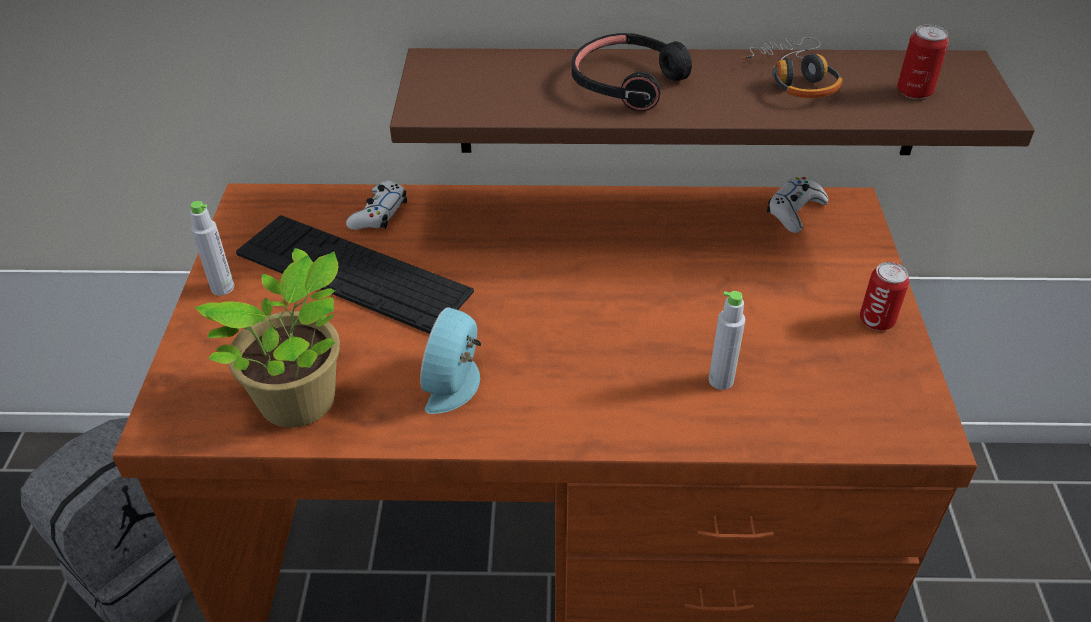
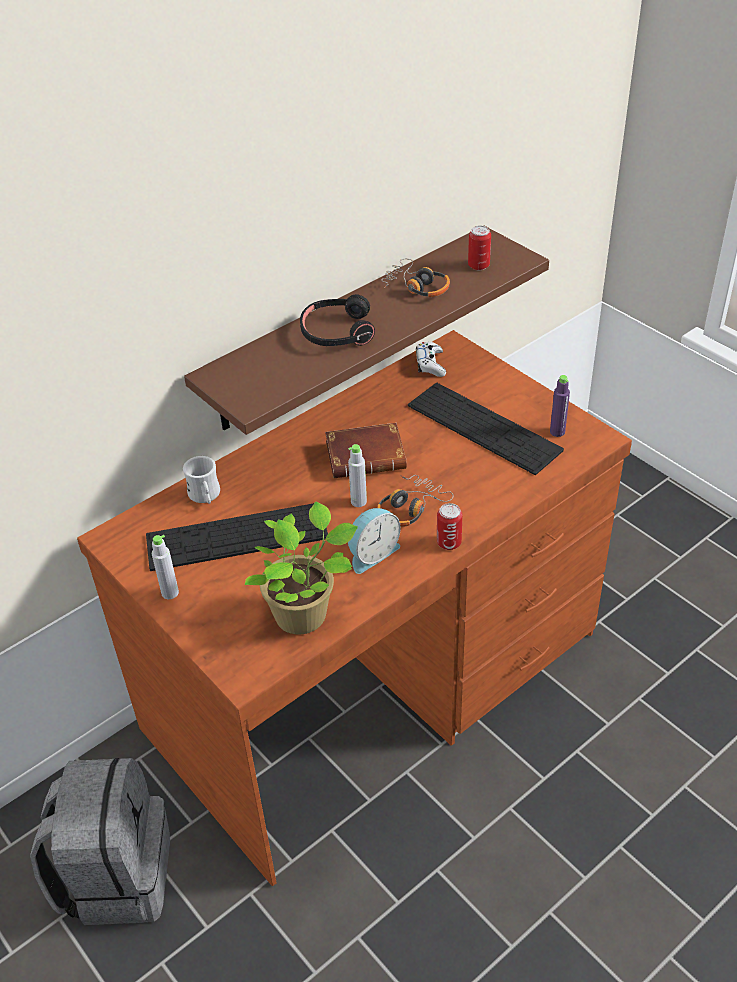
camera: 40 degrees left, 0 degrees up
white game controller [346,181,407,230] -> white mug [183,456,220,504]
alarm clock [420,307,481,414] -> alarm clock turned 105 degrees counterclockwise [348,508,401,574]
grey bottle [708,291,745,390] -> grey bottle moved to [348,444,367,507]
can [860,262,909,331] -> can moved to [437,503,462,550]
none -> brown book [325,423,407,478]
none -> headphones [377,475,453,527]
none -> keyboard [408,383,564,475]
none -> purple bottle [550,375,570,437]

